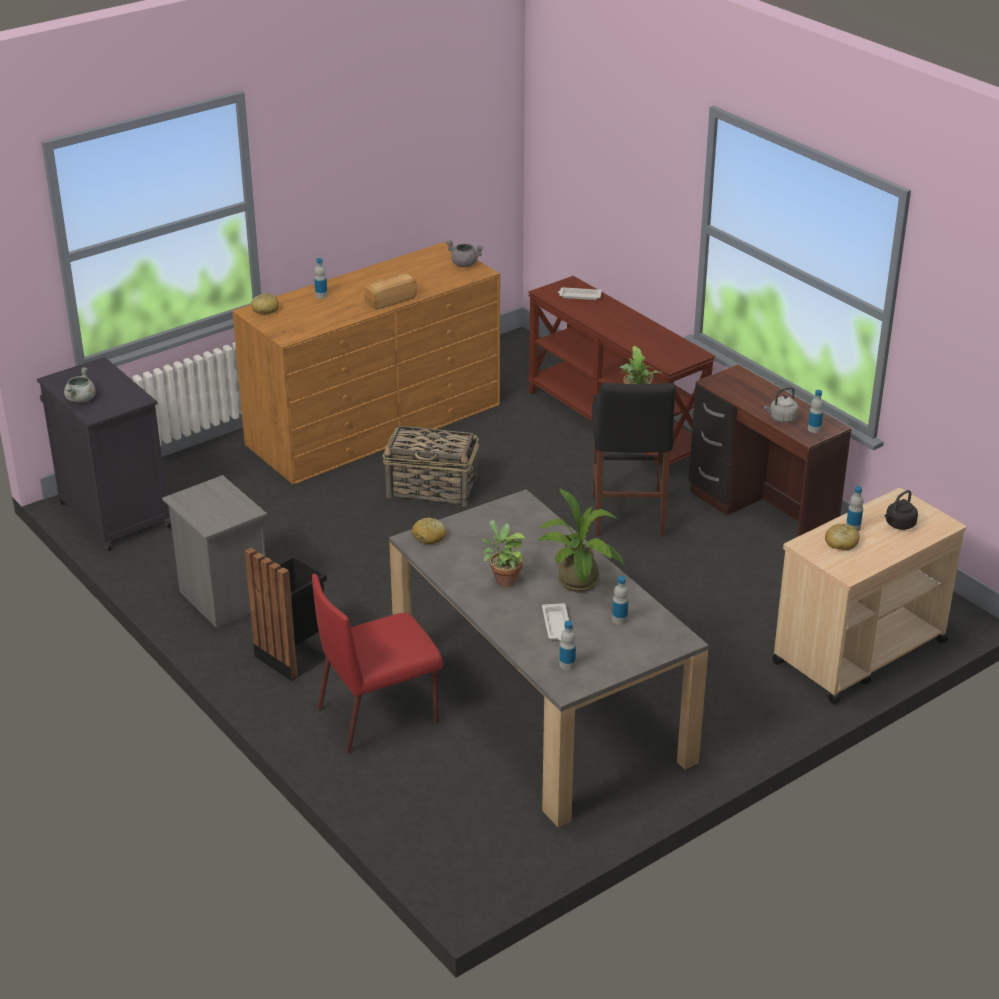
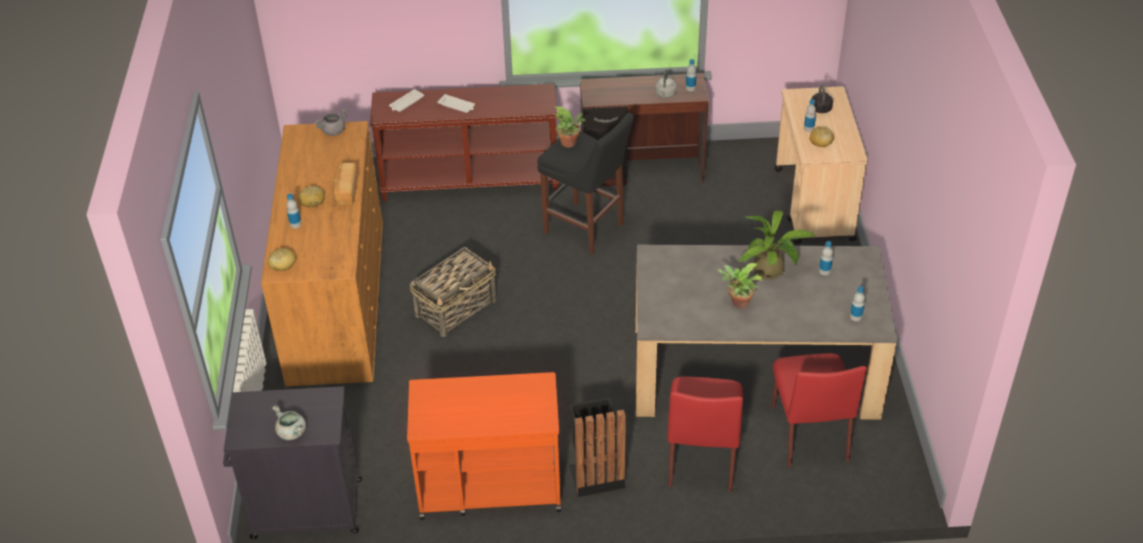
camera: 55 degrees left, 10 degrees up
grey nightstand [162,475,267,628] -> orange cart [407,372,561,520]
bread [412,518,446,544] -> bread moved to [298,186,325,208]
white tray [542,603,569,641] -> white tray moved to [437,94,475,113]
none -> red chair [771,353,867,467]

